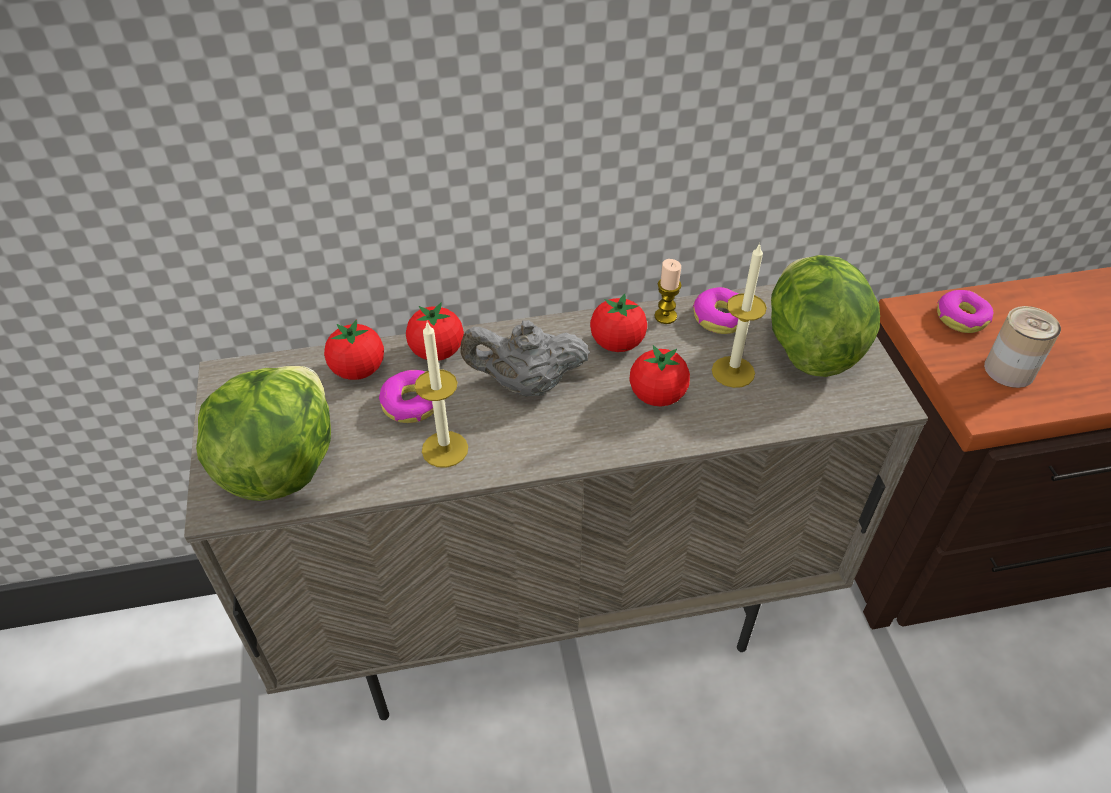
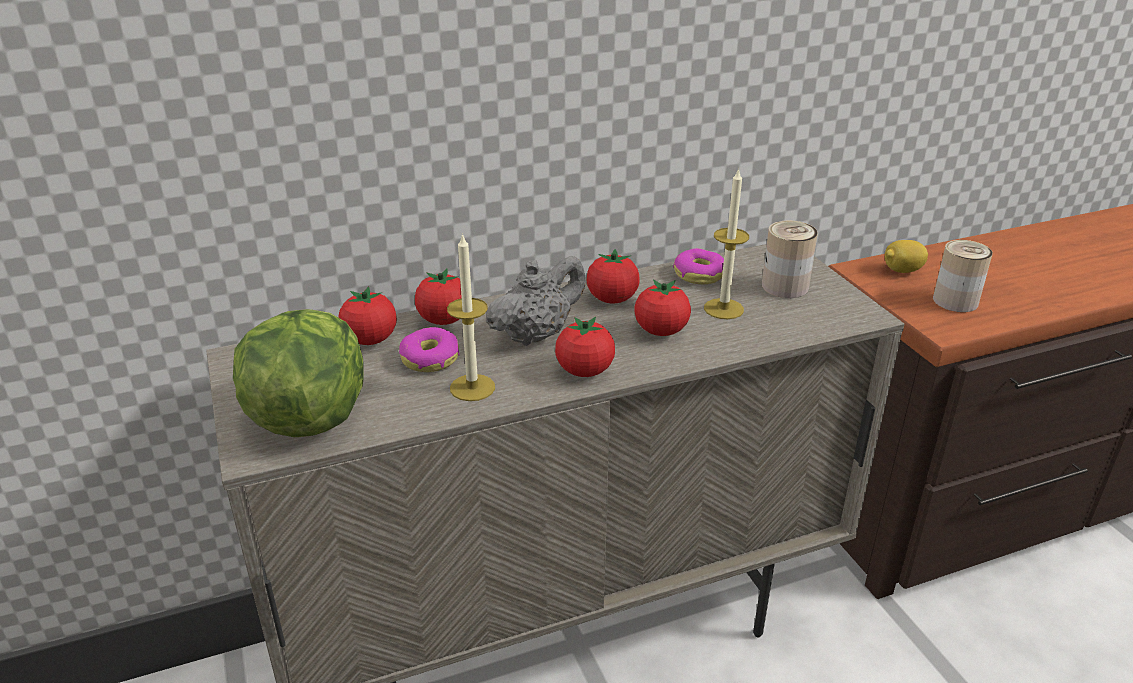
camera: 10 degrees left, 15 degrees down
grey teapot [460,320,590,397] -> grey teapot turned 150 degrees clockwise [486,256,586,346]
candle [654,259,682,324] -> none
lettuce [771,255,880,377] -> can [762,220,818,298]
donut [937,290,993,333] -> lemon [885,240,928,273]
none -> tomato [555,317,615,377]

